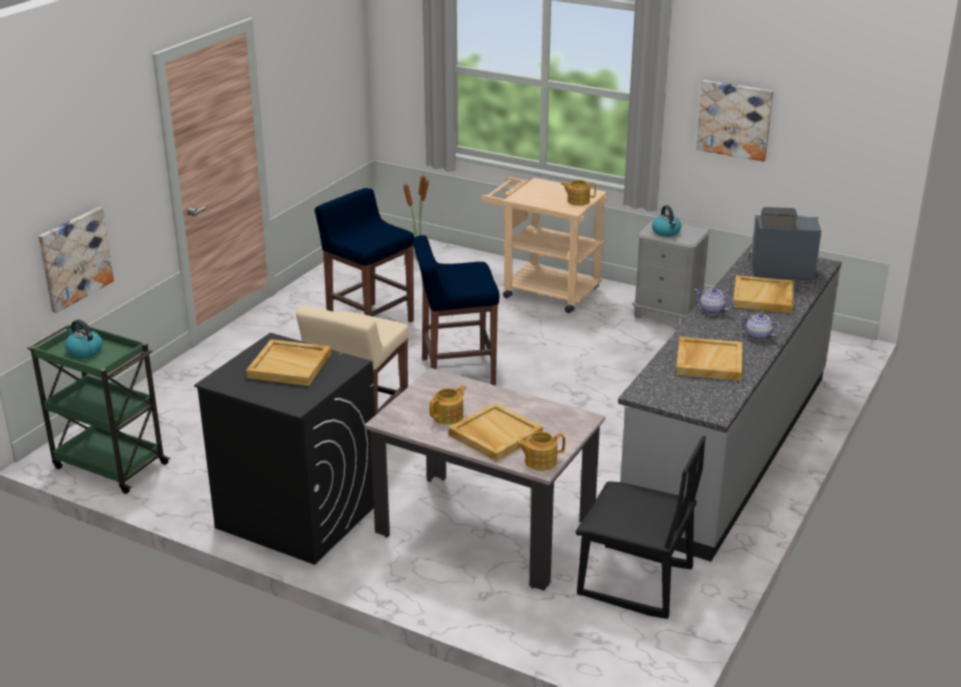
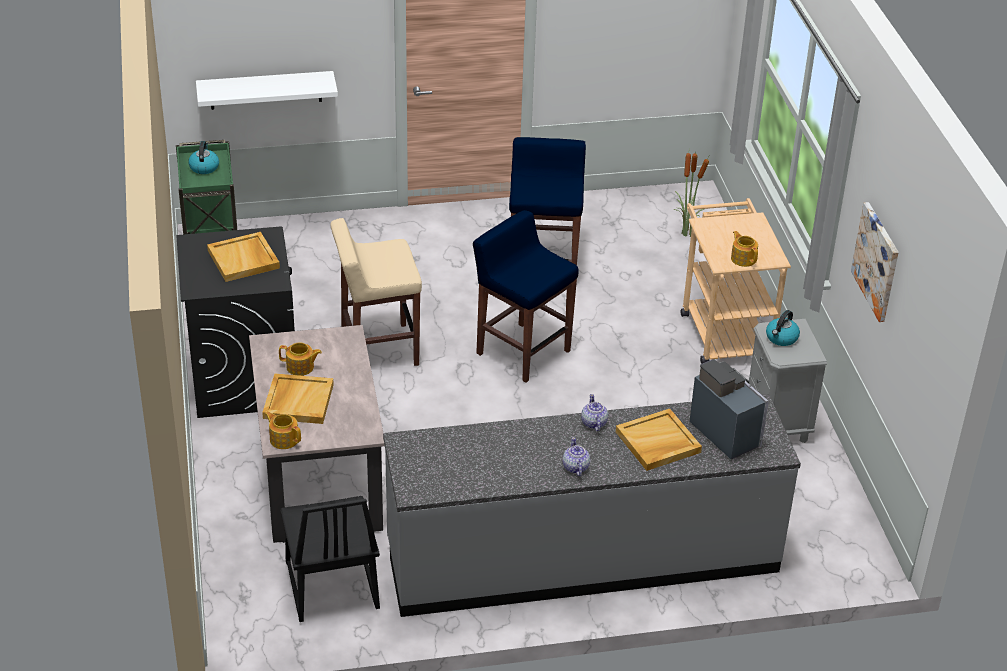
camera: 50 degrees right, 10 degrees up
picture [38,207,114,313] -> white shelf [196,71,338,110]
beige tray [676,337,742,381] -> none

